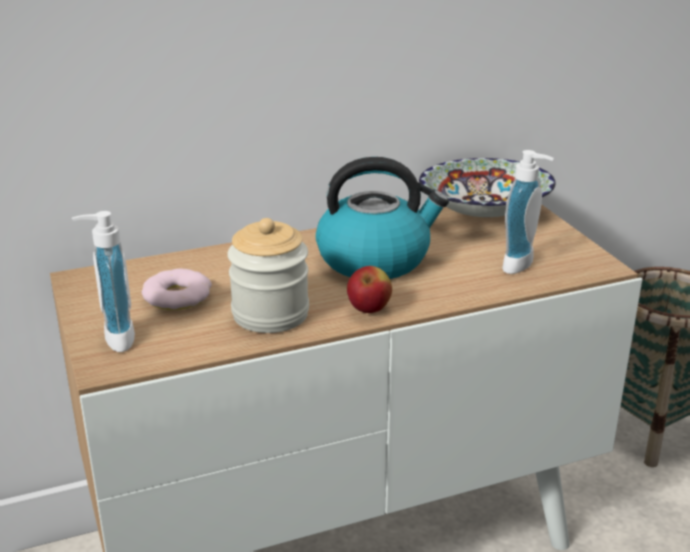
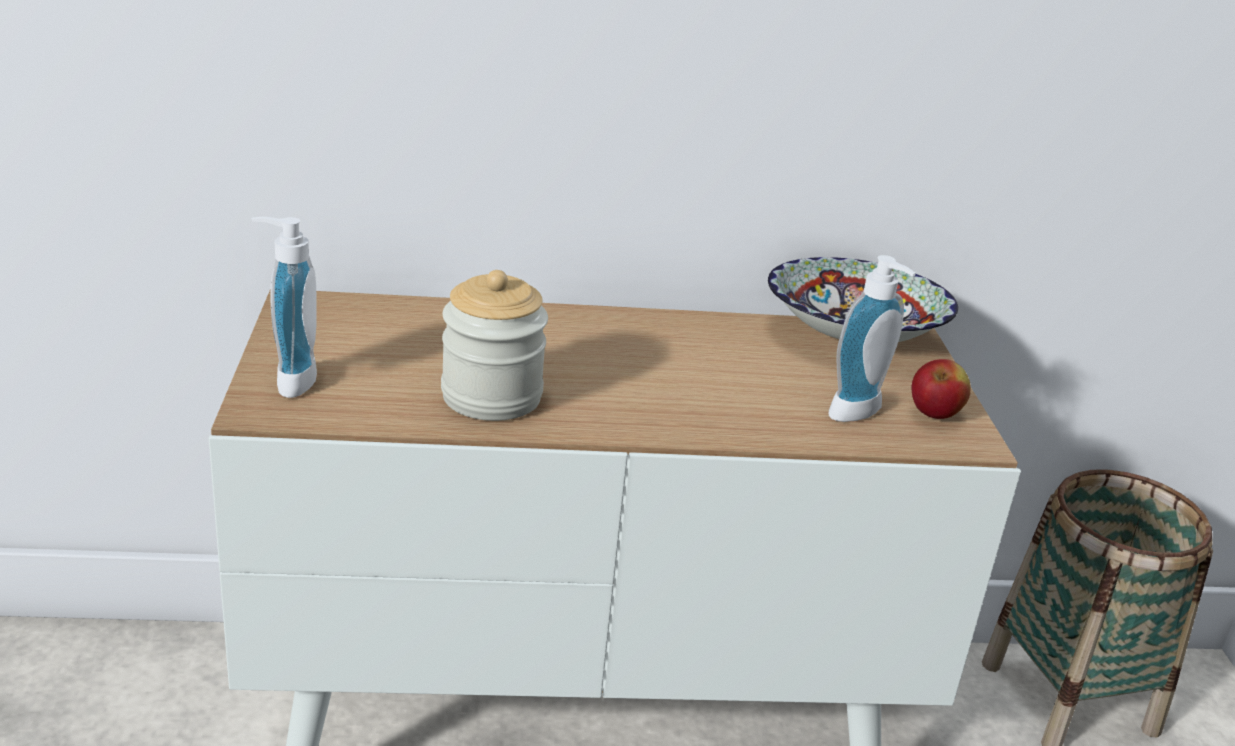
camera: 15 degrees right, 0 degrees up
donut [142,269,212,310] -> none
kettle [316,157,449,279] -> none
apple [347,266,392,313] -> apple moved to [912,359,971,419]

